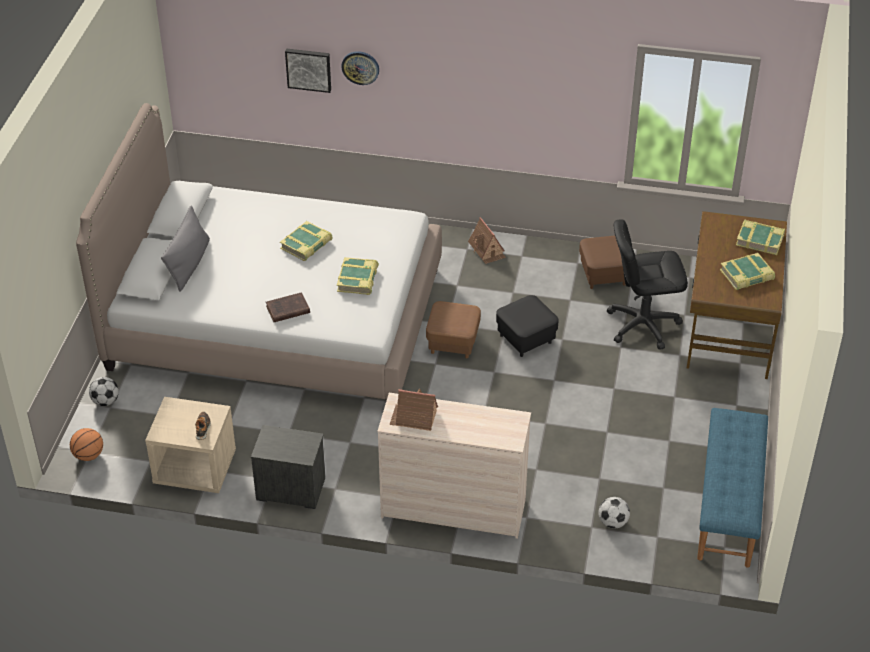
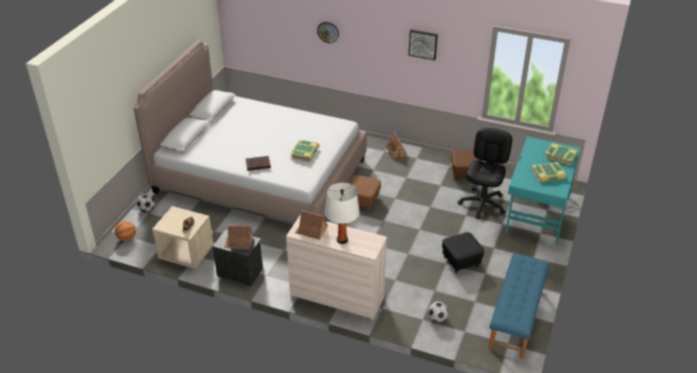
camera: 10 degrees right, 5 degrees down
grey pillow [161,206,210,292] -> none
book [280,221,332,261] -> none
picture [285,48,331,93] -> picture moved to [409,29,438,60]
black ottoman [496,295,559,357] -> black ottoman moved to [442,232,484,273]
black office chair [607,219,688,350] -> black office chair turned 105 degrees clockwise [458,128,512,219]
brown desk [687,211,787,379] -> turquoise desk [506,137,580,245]
none -> toy house [225,224,253,249]
none -> white table lamp [325,183,360,244]

